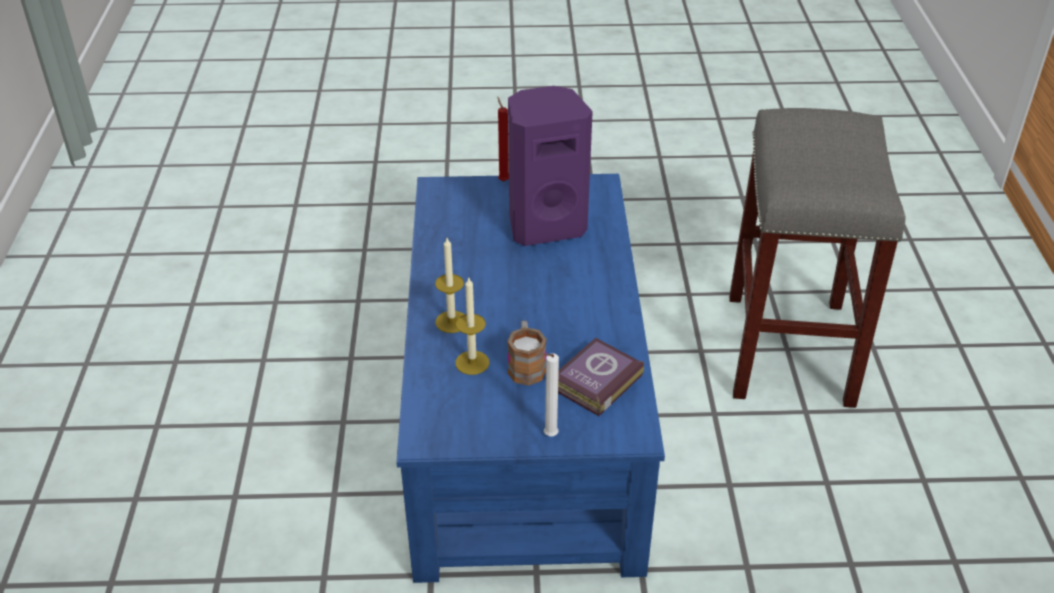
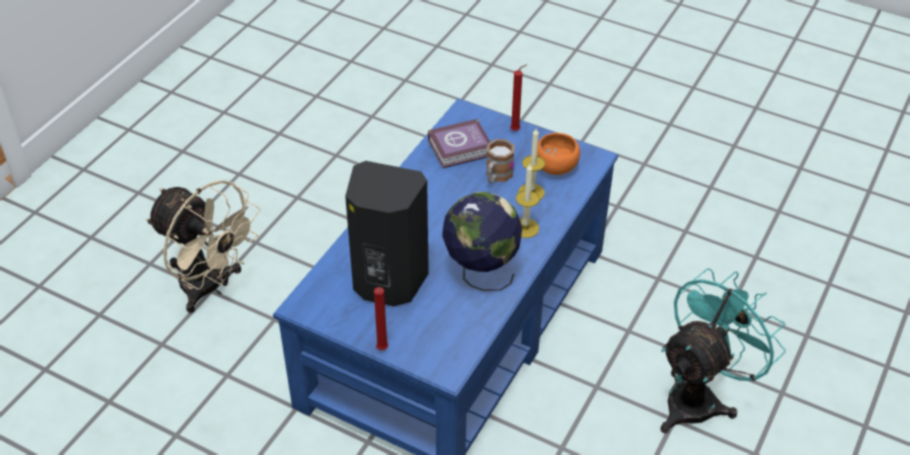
camera: 150 degrees left, 5 degrees up
purple speaker [508,86,593,246] -> black speaker [345,161,429,306]
white candle [543,353,559,436] -> red candle [510,64,527,131]
grey stool [729,108,906,408] -> beige fan [146,180,260,313]
none -> globe [442,192,522,291]
none -> orange bowl [537,133,580,175]
none -> turquoise fan [660,268,786,434]

